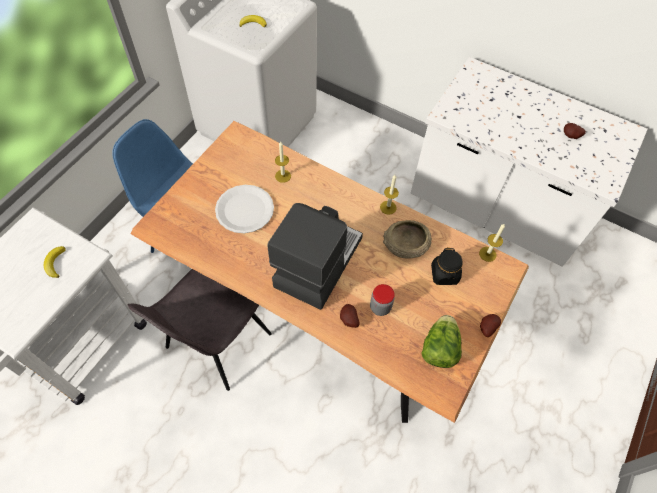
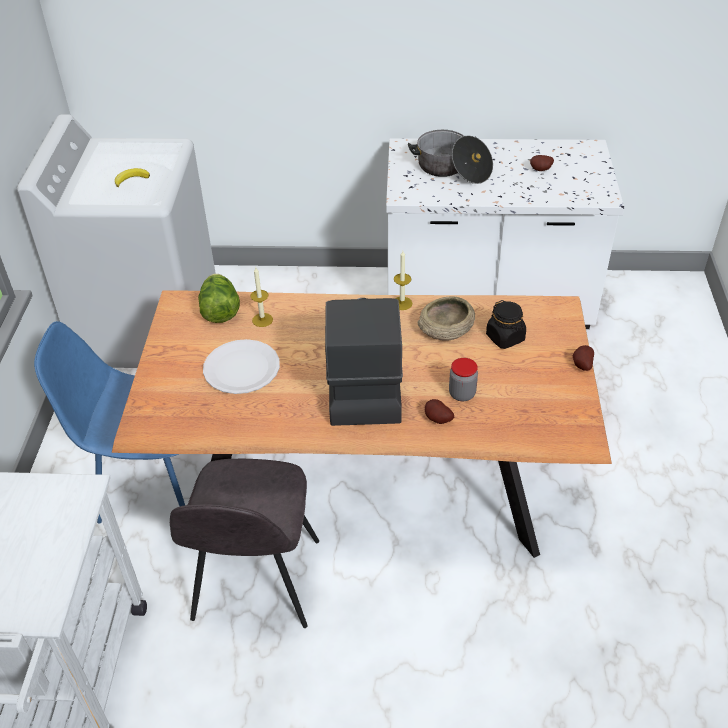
camera: 25 degrees left, 15 degrees down
banana [44,246,66,278] -> none
lettuce [421,315,462,368] -> lettuce moved to [198,274,240,323]
candle [479,223,505,262] -> none
none -> cooking pot [408,130,493,184]

